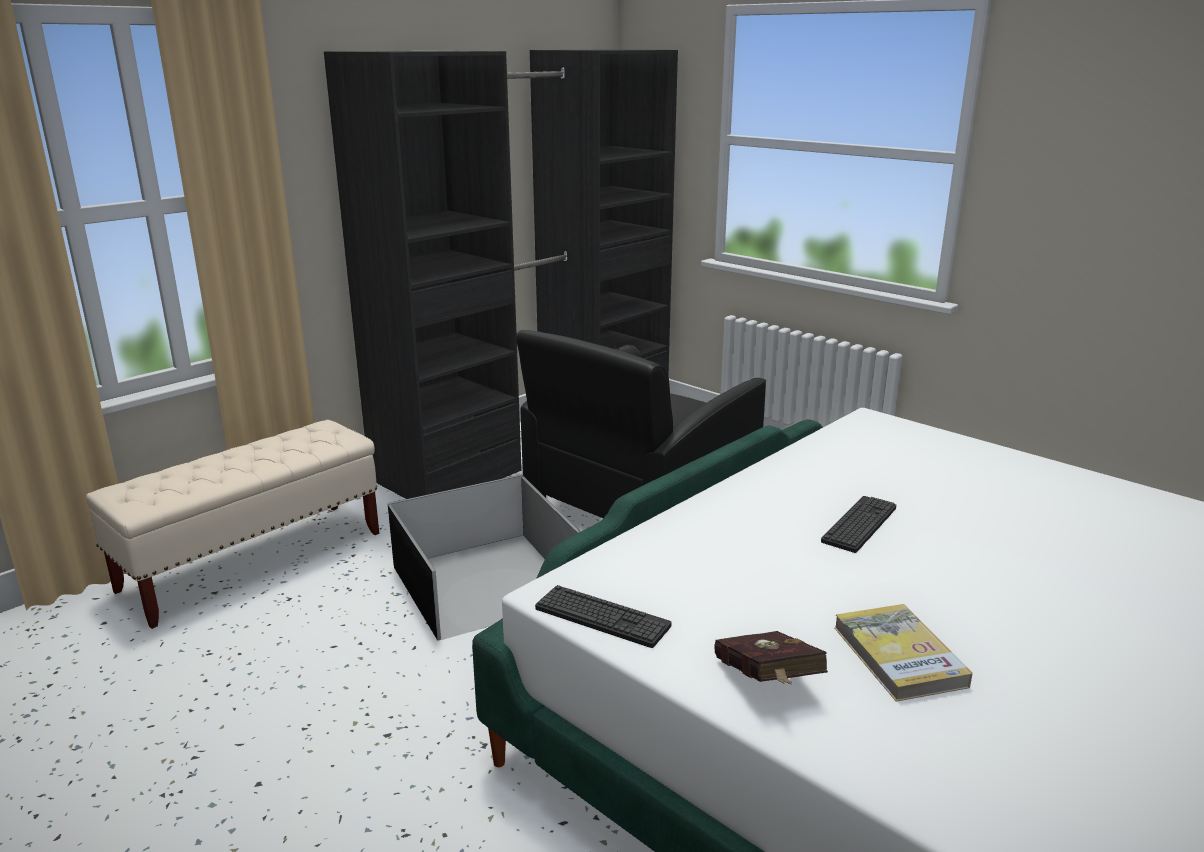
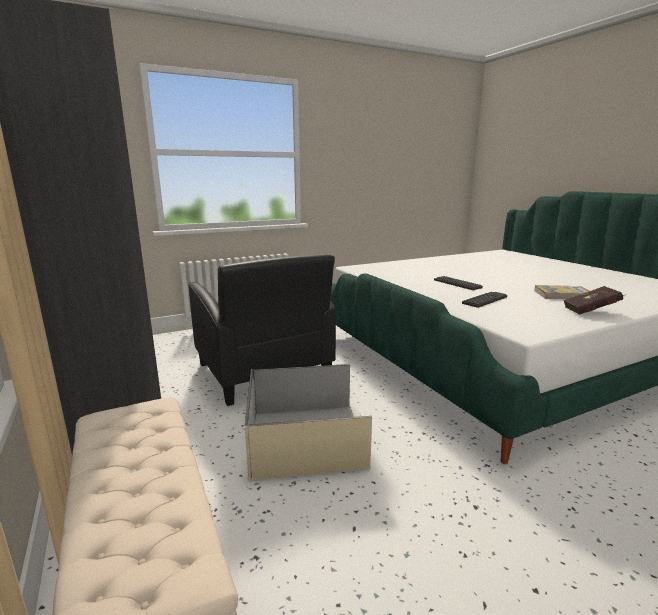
camera: 70 degrees left, 5 degrees down
black storage box [388,474,580,641] -> beige storage box [245,364,372,480]
keyboard [535,585,671,648] -> keyboard moved to [462,292,507,308]

